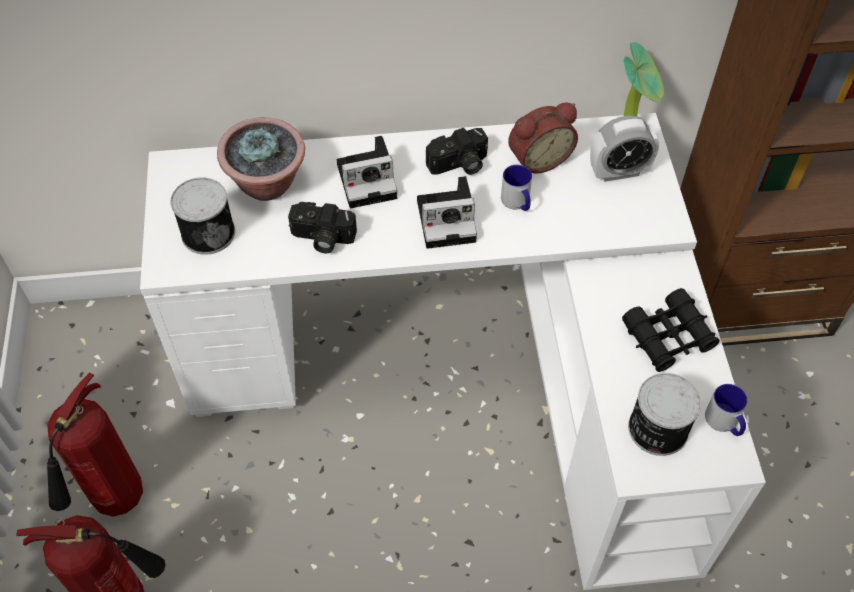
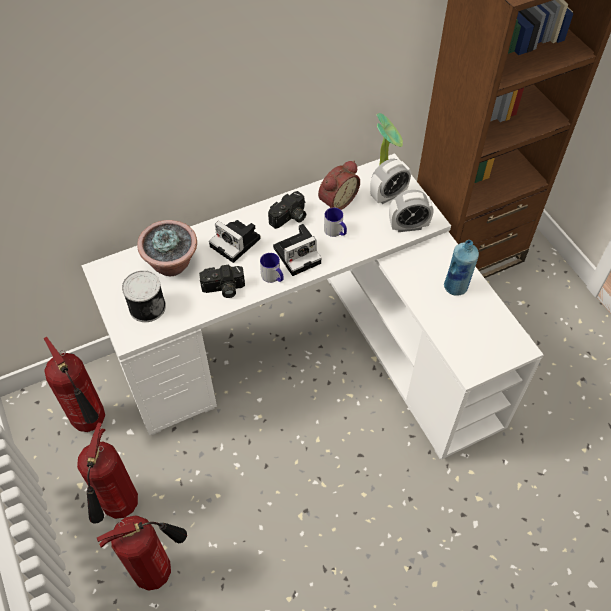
camera: 20 degrees left, 0 degrees up
camera [337,136,397,208] -> camera turned 75 degrees clockwise [209,220,261,263]
black binoculars [622,288,720,372] -> blue bottle [444,240,479,295]
can [628,373,701,456] -> none
mug [705,384,747,436] -> mug moved to [260,253,284,283]
none -> fire extinguisher [43,337,105,432]
none -> alarm clock [389,190,433,232]

